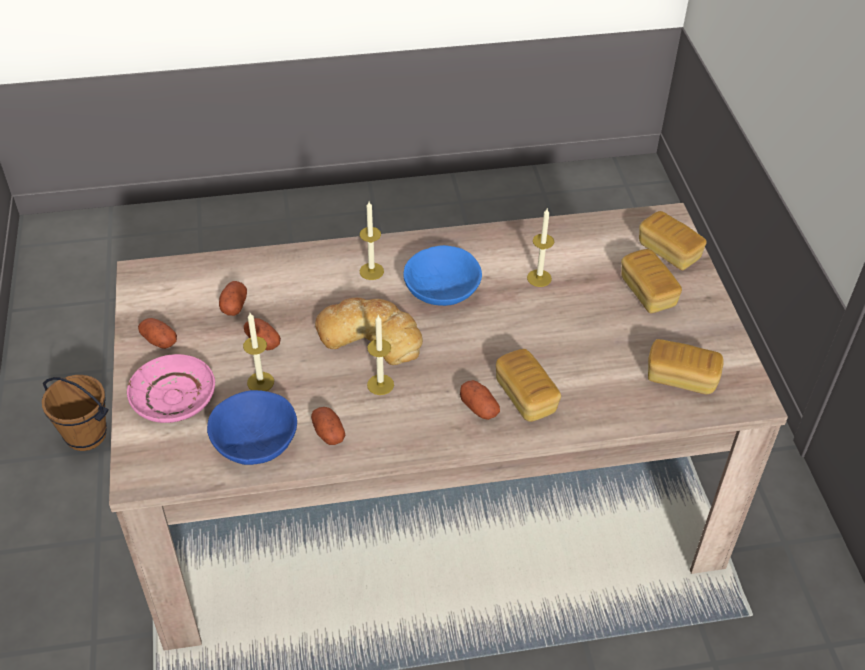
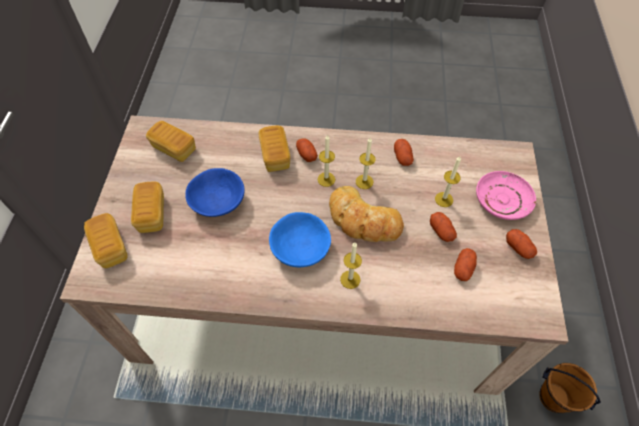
camera: 165 degrees left, 10 degrees up
blue bowl [207,390,297,465] -> blue bowl moved to [185,168,245,217]
candle [527,209,554,287] -> candle moved to [318,134,335,187]

